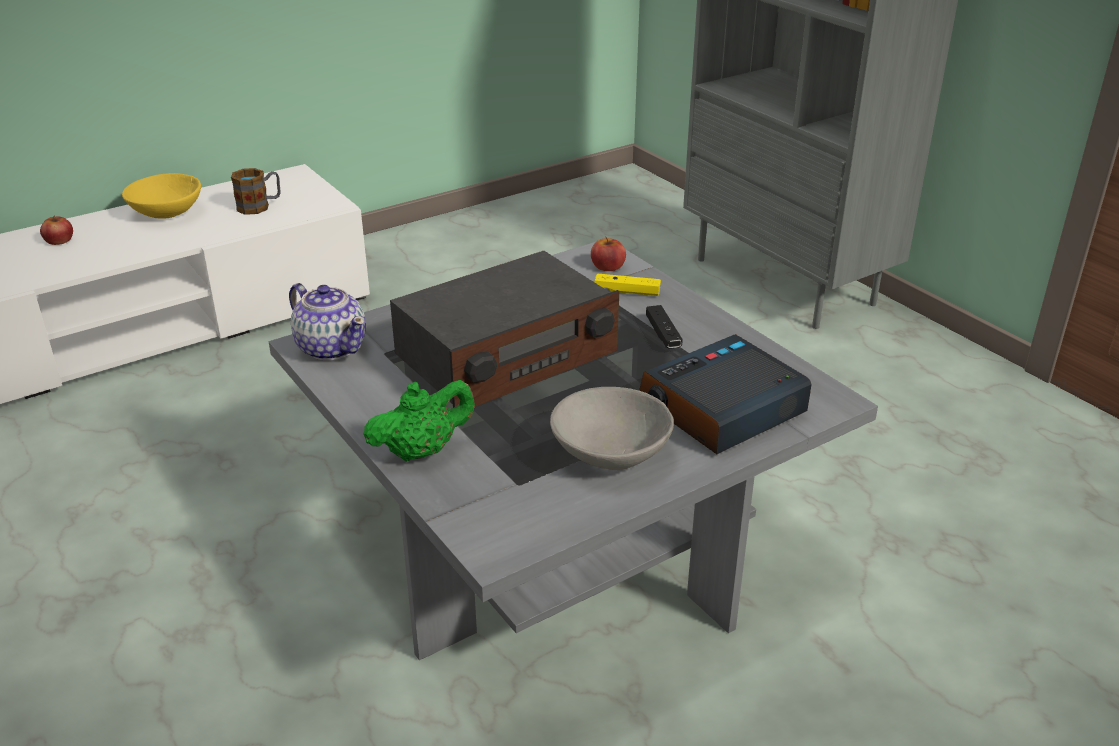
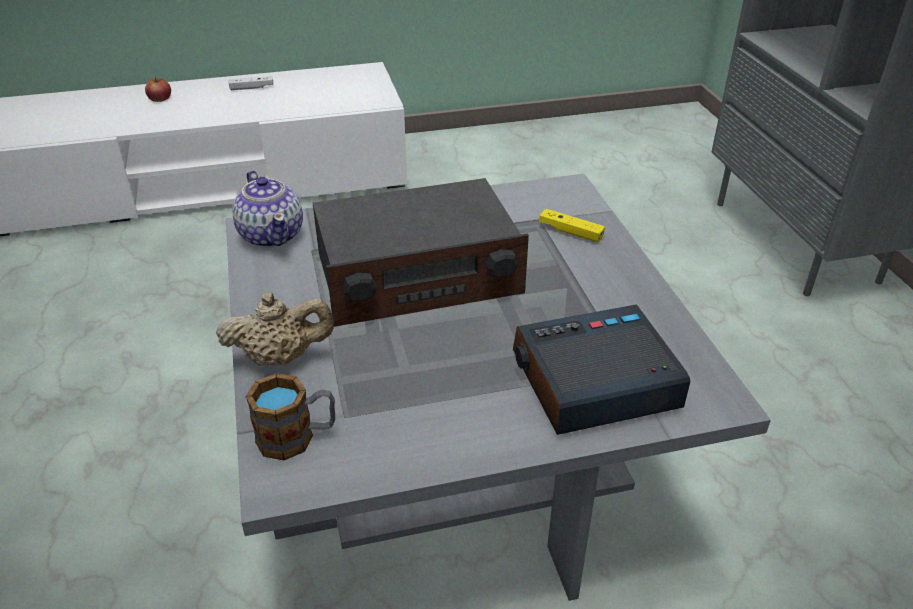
camera: 20 degrees right, 5 degrees up
yellow bowl [122,173,201,219] -> white game controller [229,76,273,90]
mug [231,168,281,215] -> mug moved to [245,373,335,460]
green teapot [363,380,475,462] -> beige teapot [216,292,334,366]
grey bowl [550,387,674,470] -> none
apple [591,236,626,271] -> none
black game controller [646,305,682,349] -> none

